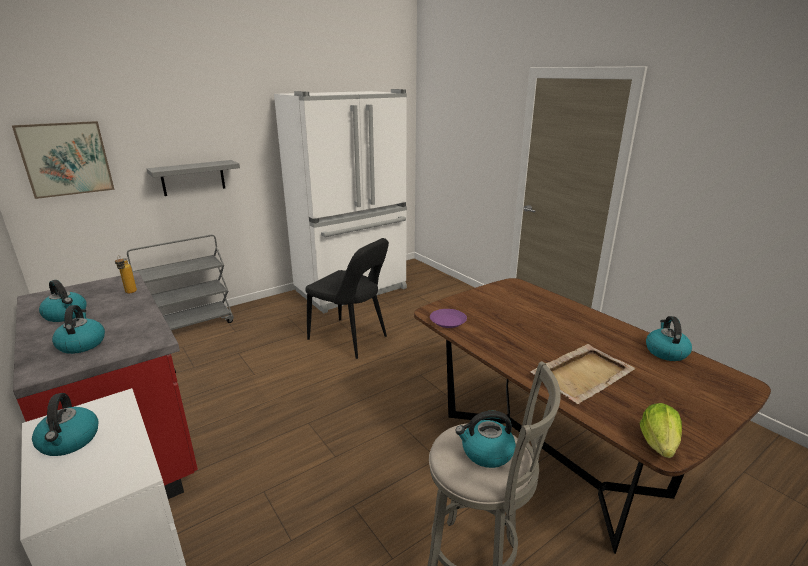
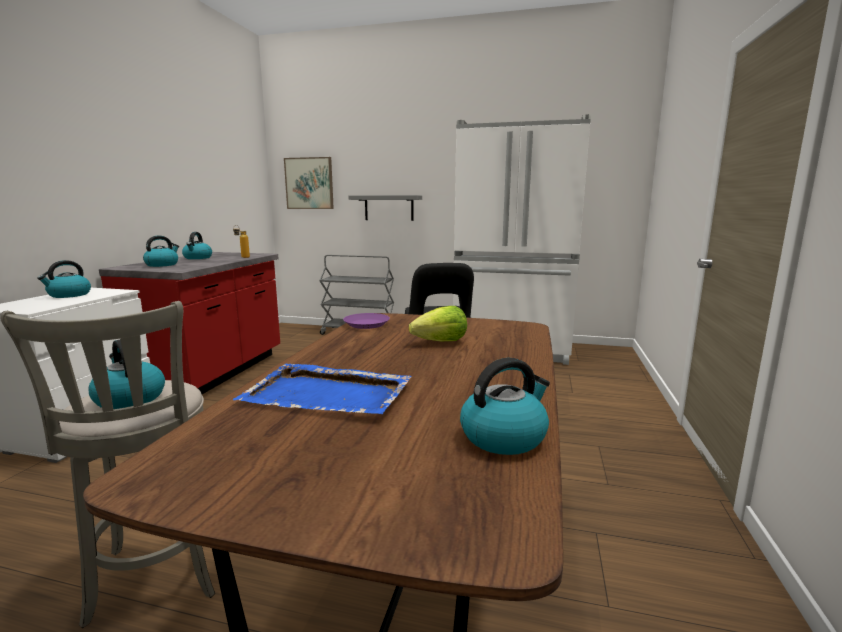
camera: 50 degrees right, 10 degrees down
beige tray [530,344,636,404] -> blue tray [233,364,412,414]
lettuce [640,403,682,458] -> lettuce moved to [409,306,467,341]

